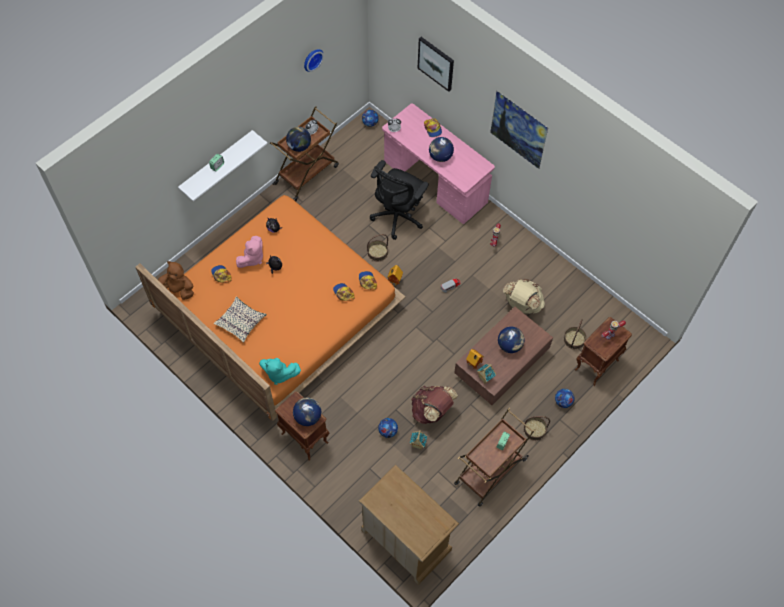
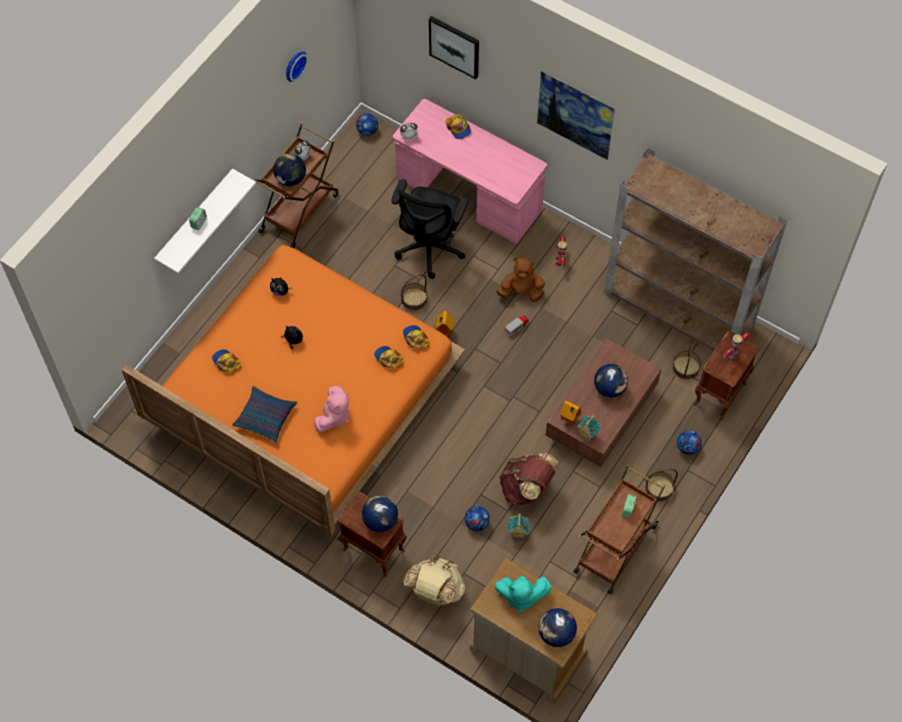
camera: 10 degrees left, 0 degrees up
brown plush toy [158,261,194,300] -> brown plush toy moved to [496,258,545,302]
beige pillow [214,296,267,343] -> blue pillow [232,386,297,443]
pink plush toy [236,236,263,268] -> pink plush toy moved to [314,386,349,432]
turquoise plush toy [259,358,301,385] -> turquoise plush toy moved to [495,576,552,612]
globe [429,137,454,162] -> globe moved to [539,608,577,647]
beige backpack [503,279,545,314] -> beige backpack moved to [404,556,465,606]
none -> brown bookcase [604,147,787,350]

